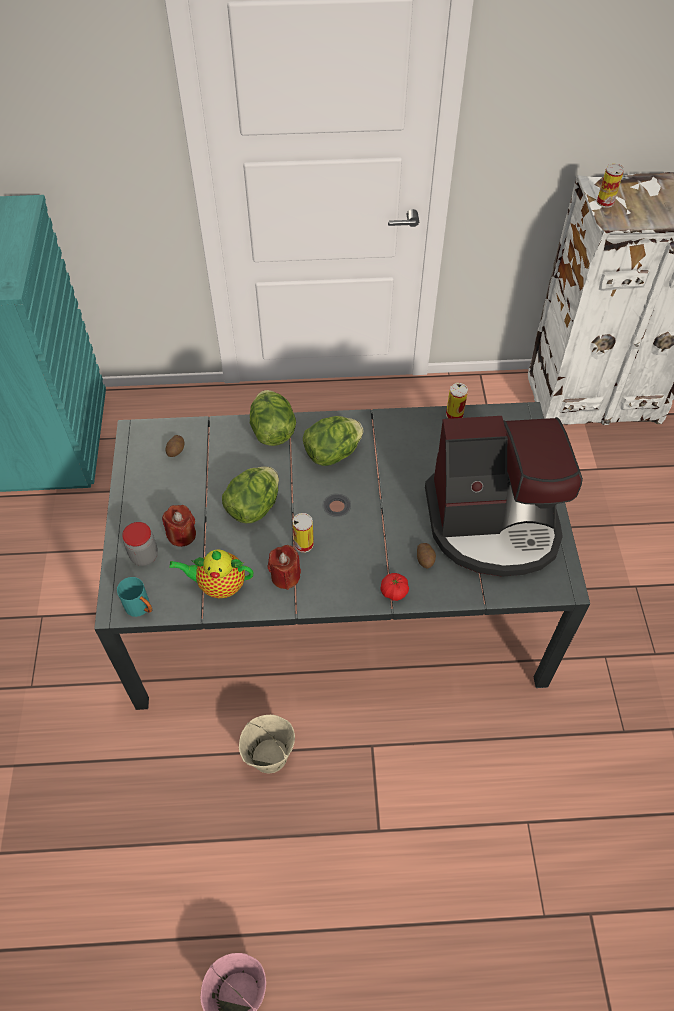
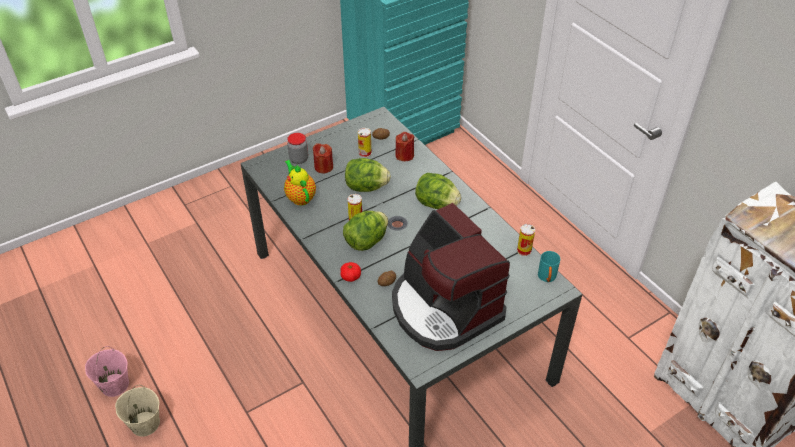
camera: 60 degrees right, 10 degrees down
turquoise mug [117,577,152,617] -> turquoise mug moved to [538,251,560,282]
beige bucket [239,715,295,774] -> beige bucket moved to [115,385,160,437]
lettuce [250,390,296,446] -> lettuce moved to [343,211,388,251]
red candle [268,545,301,590] -> red candle moved to [395,132,414,161]
can [596,164,624,208] -> can moved to [358,128,372,158]

